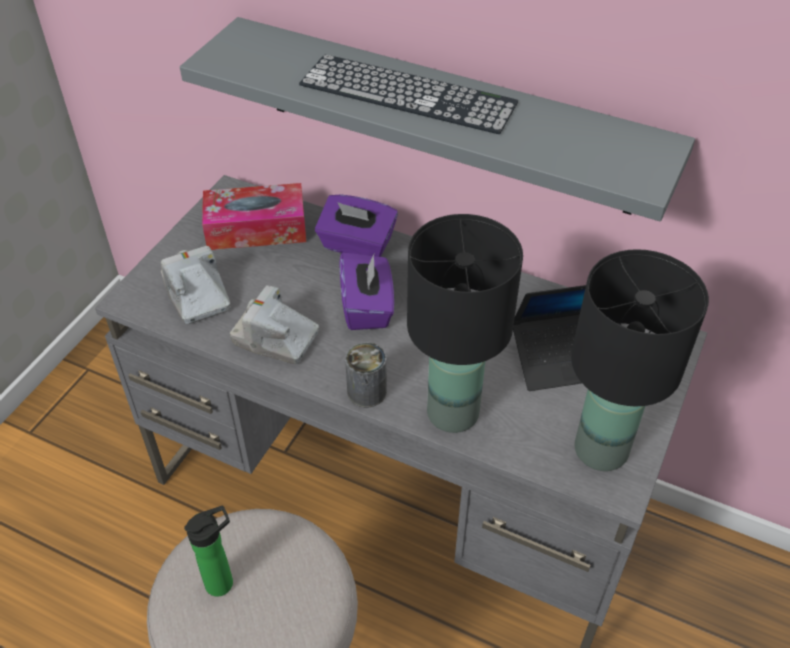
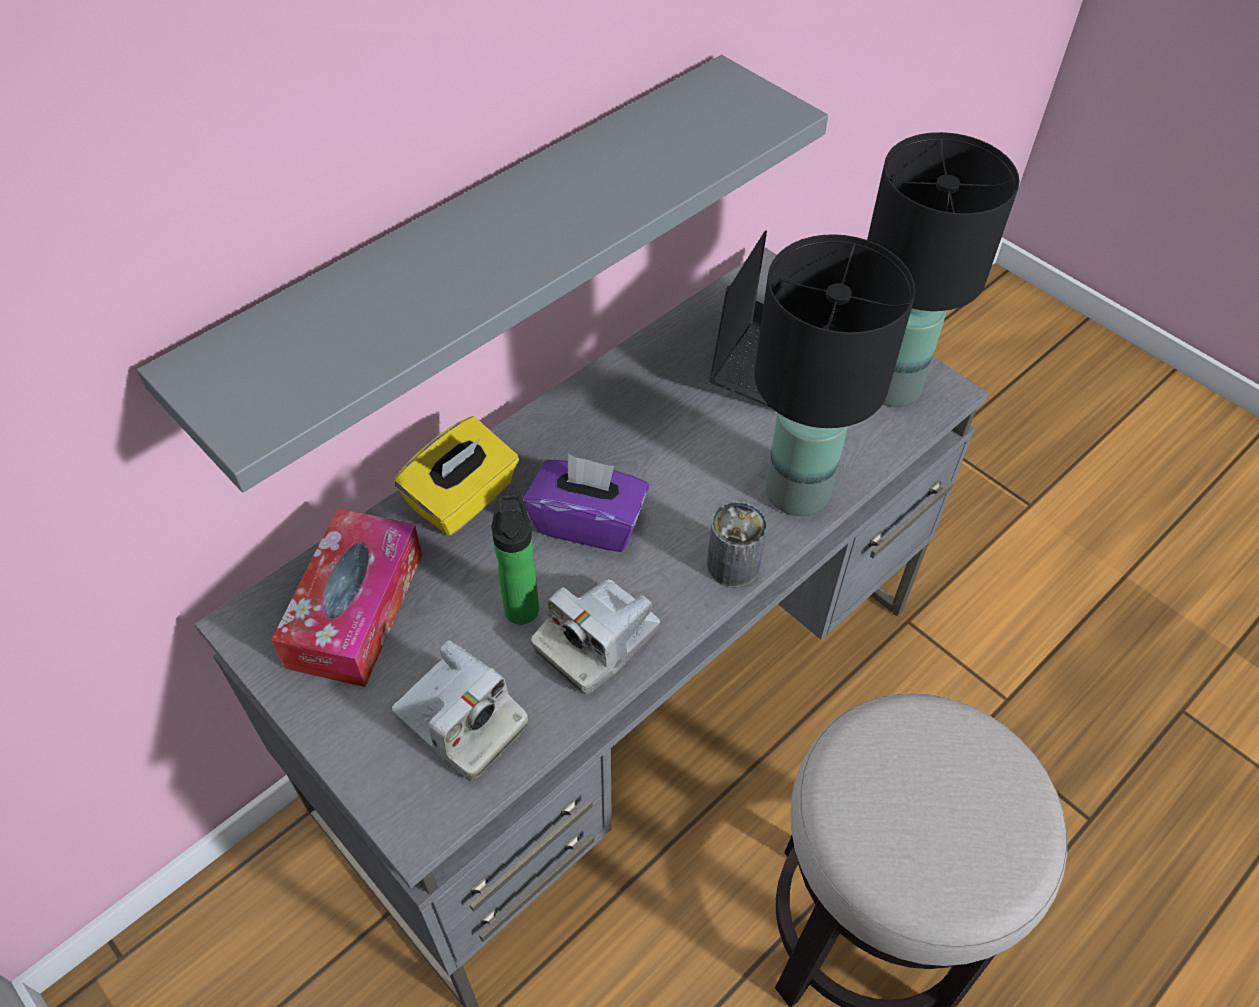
camera: 70 degrees left, 5 degrees up
camera [161,246,231,324] -> camera turned 135 degrees counterclockwise [392,640,528,781]
bottle [184,505,233,597] -> bottle moved to [492,494,539,625]
keyboard [299,54,518,134] -> none
purple tissue box [315,195,398,257] -> yellow tissue box [394,416,519,535]

